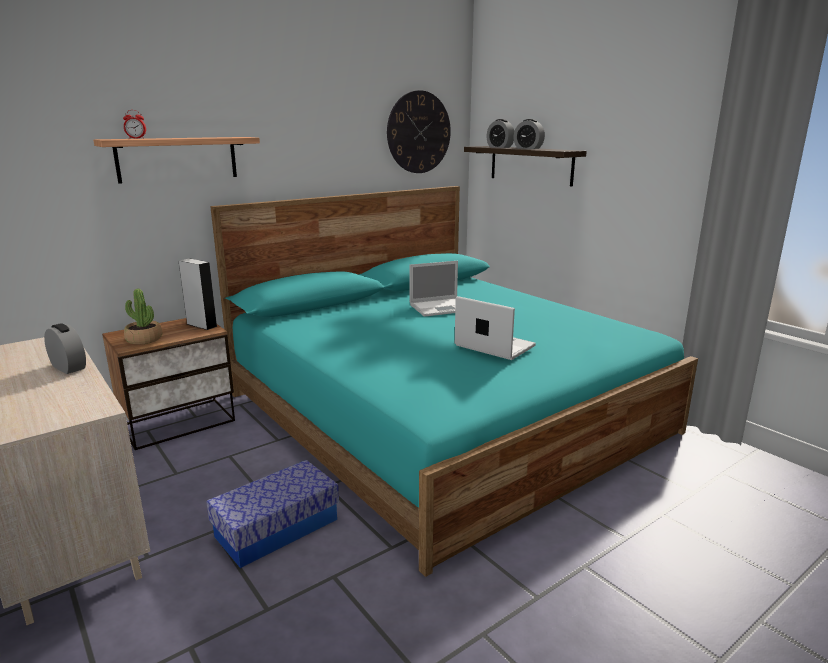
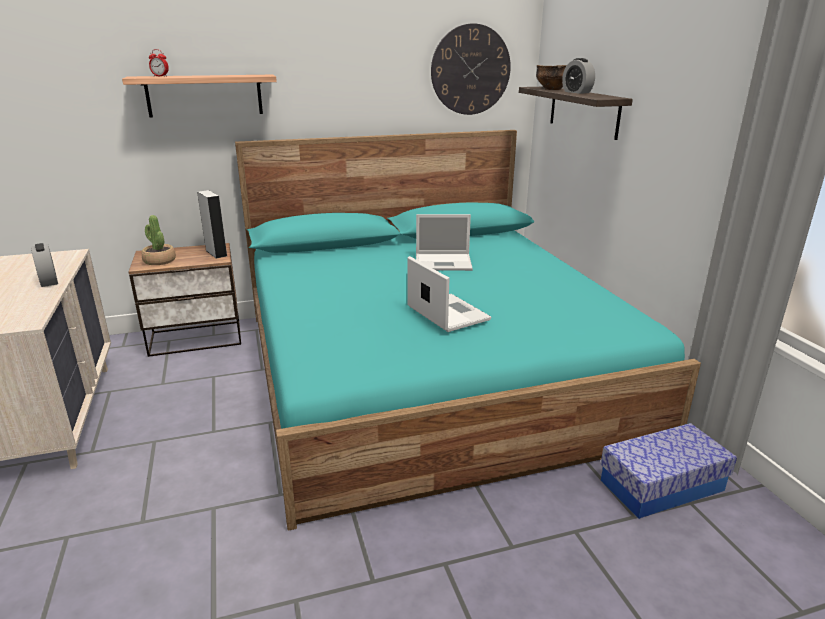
camera: 20 degrees right, 5 degrees up
storage box [206,460,339,568] -> storage box moved to [601,423,737,519]
alarm clock [486,119,514,148] -> bowl [536,65,567,90]

